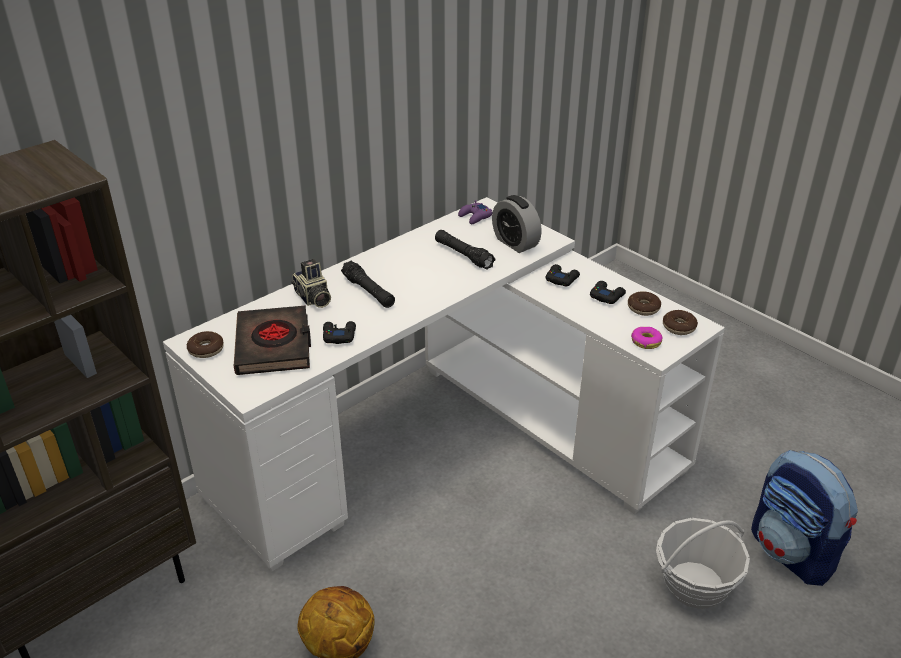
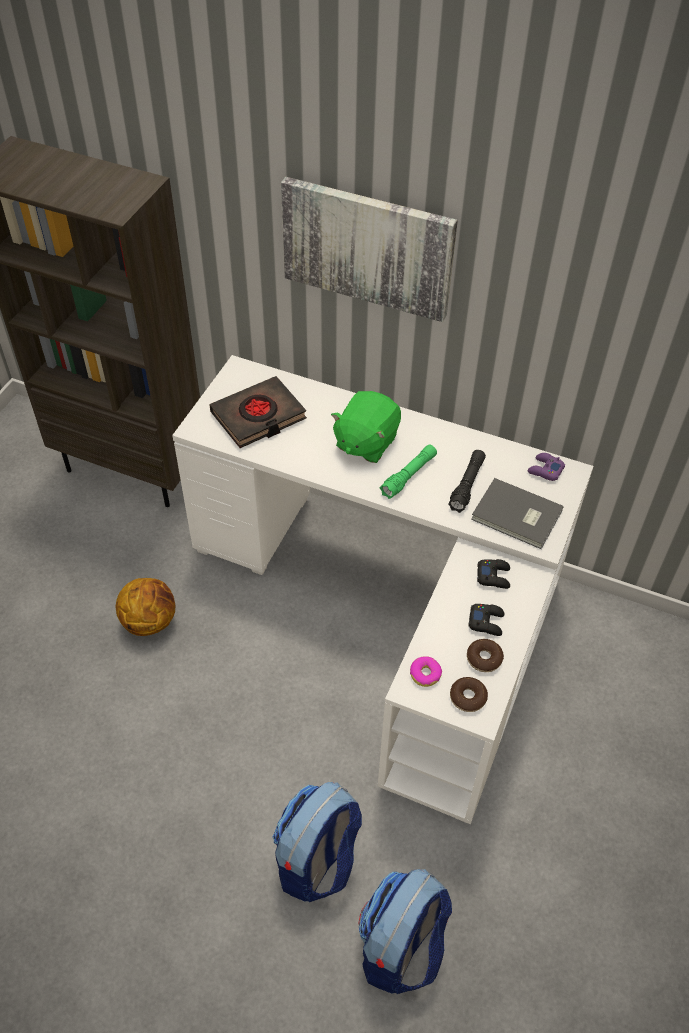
camera: 65 degrees right, 15 degrees up
donut [187,331,224,358] -> none
camera [291,259,331,308] -> none
black game controller [323,321,356,344] -> none
black flashlight [341,261,395,308] -> green plush toy [331,391,401,463]
alarm clock [492,195,542,253] -> grey book [471,478,563,549]
basket [656,518,750,609] -> backpack [273,782,362,902]
none -> picture [281,177,458,322]
none -> green flashlight [379,445,437,499]

